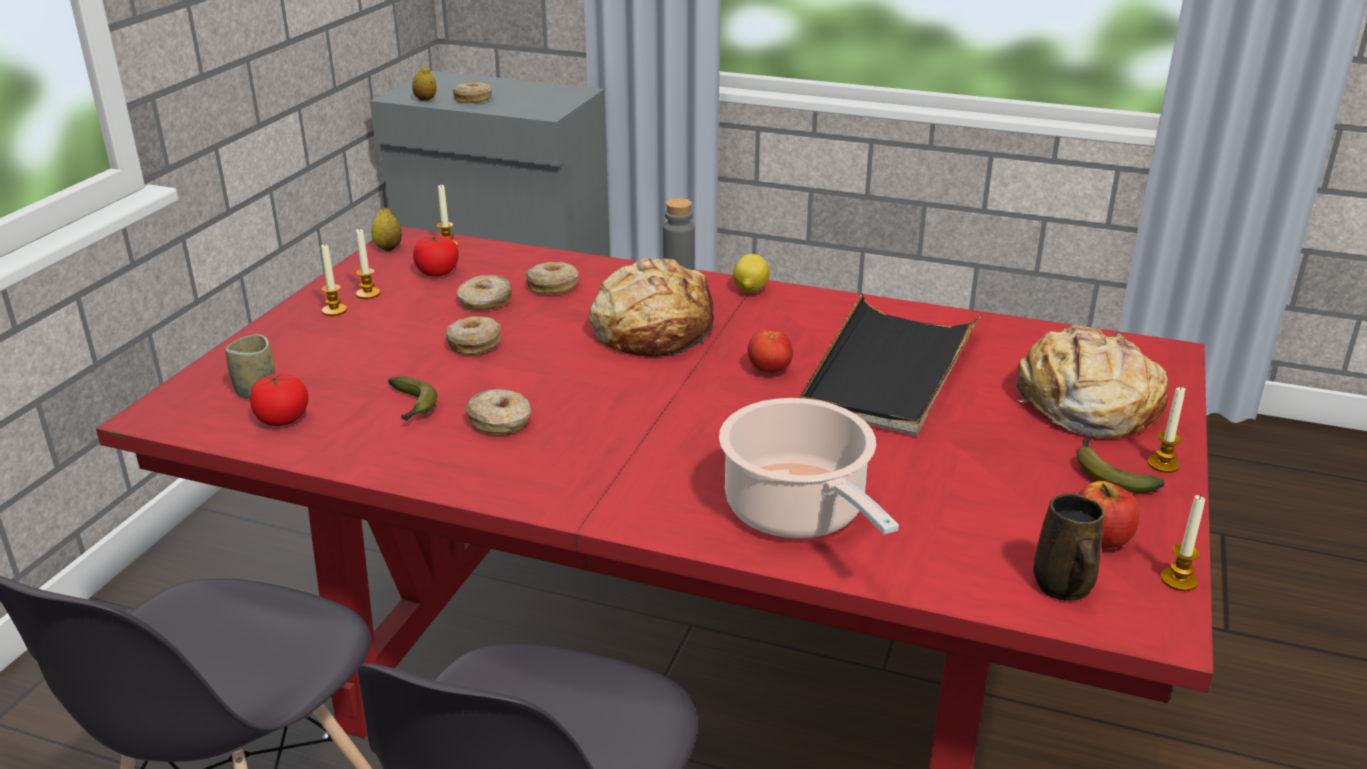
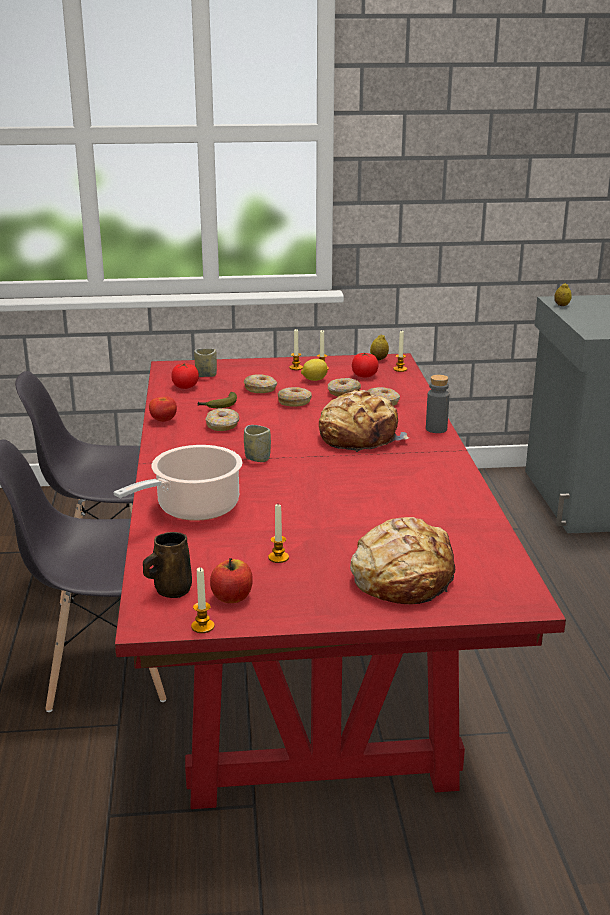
camera: 65 degrees right, 5 degrees down
donut [453,82,492,103] -> donut moved to [244,374,277,393]
lemon [733,254,770,293] -> lemon moved to [301,359,327,381]
tomato [748,328,793,373] -> tomato moved to [149,396,177,422]
black tray [800,293,981,436] -> none
banana [1077,438,1165,493] -> none
candle [1148,386,1186,473] -> candle moved to [268,504,289,563]
none -> cup [244,425,271,462]

